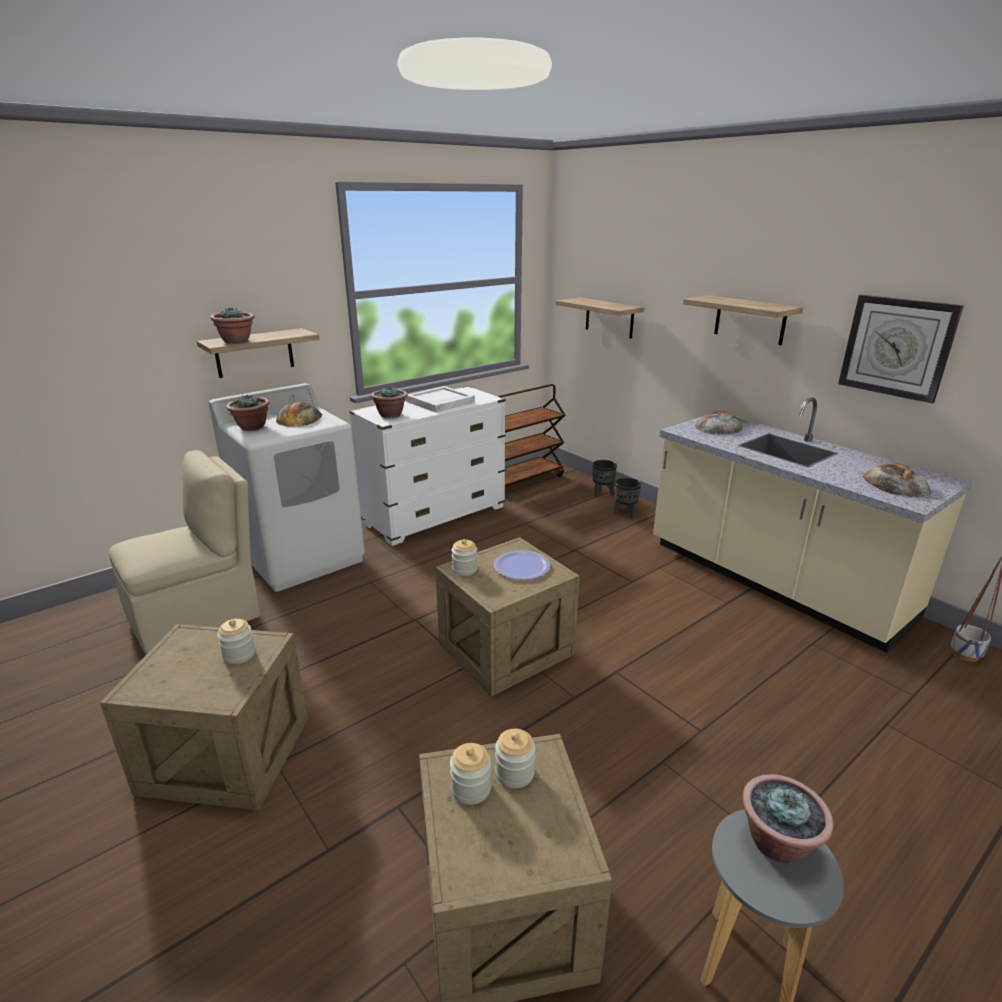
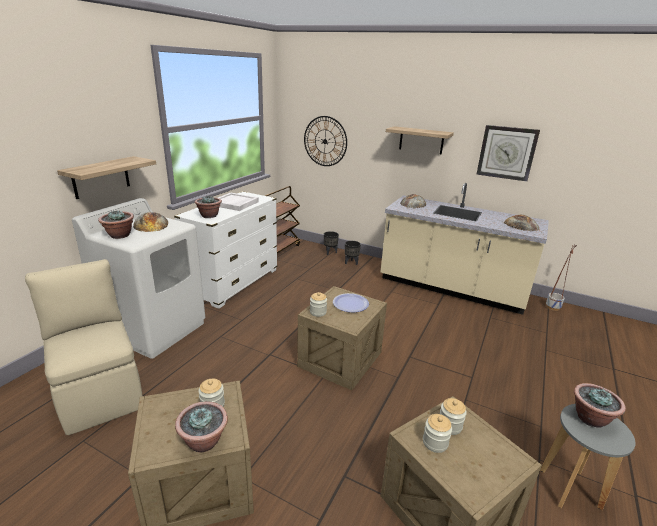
camera: 25 degrees left, 0 degrees up
beige chair [109,450,260,655] -> beige chair turned 60 degrees counterclockwise [25,259,143,435]
potted plant [210,307,254,344] -> potted plant moved to [175,401,228,452]
shelf [556,298,644,339] -> wall clock [304,116,347,166]

